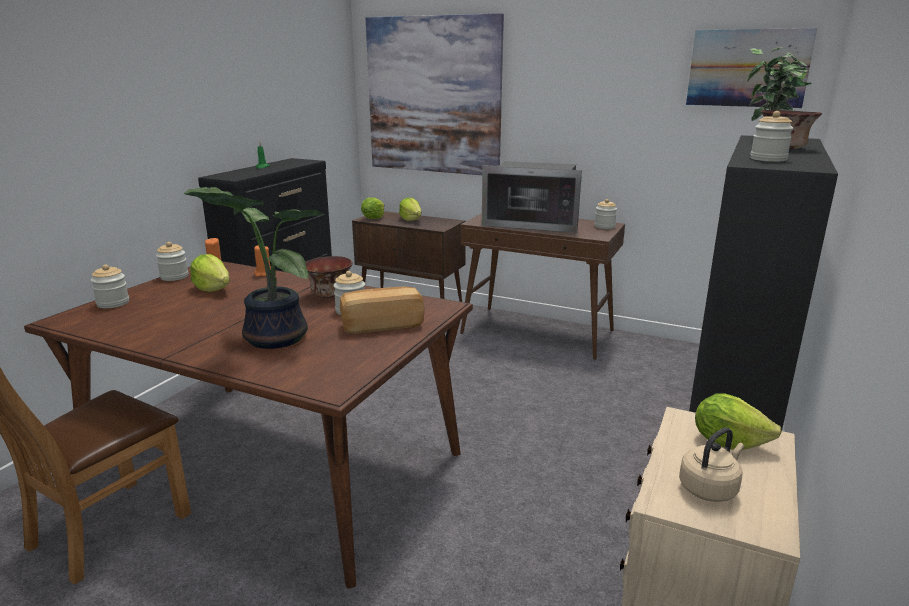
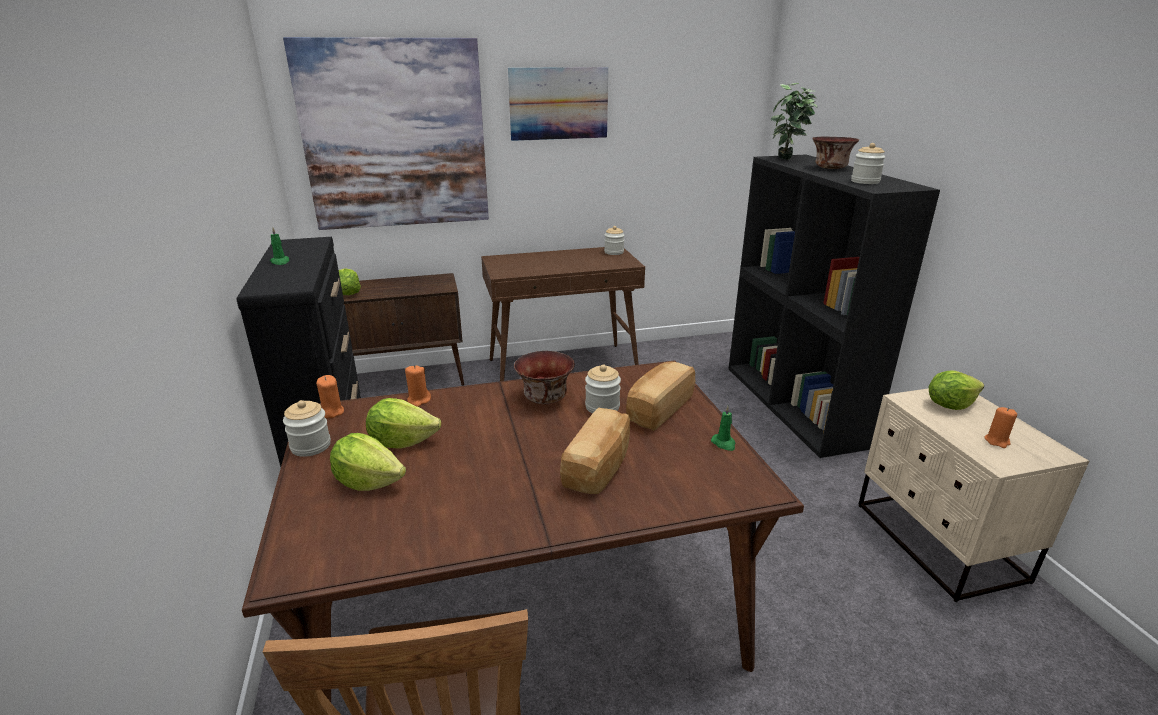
camera: 40 degrees left, 5 degrees up
jar [91,264,129,308] -> none
potted plant [183,187,326,349] -> bread [560,408,630,494]
lettuce [399,198,421,221] -> lettuce moved to [330,433,406,491]
microwave [482,161,582,233] -> none
beige kettle [679,427,744,502] -> orange candle [984,407,1017,448]
picture [686,28,817,108] -> picture moved to [508,67,608,141]
none -> green candle [711,406,736,451]

